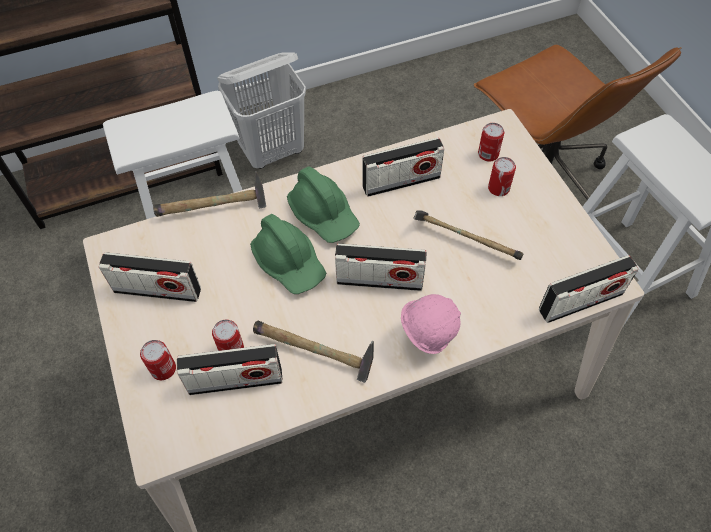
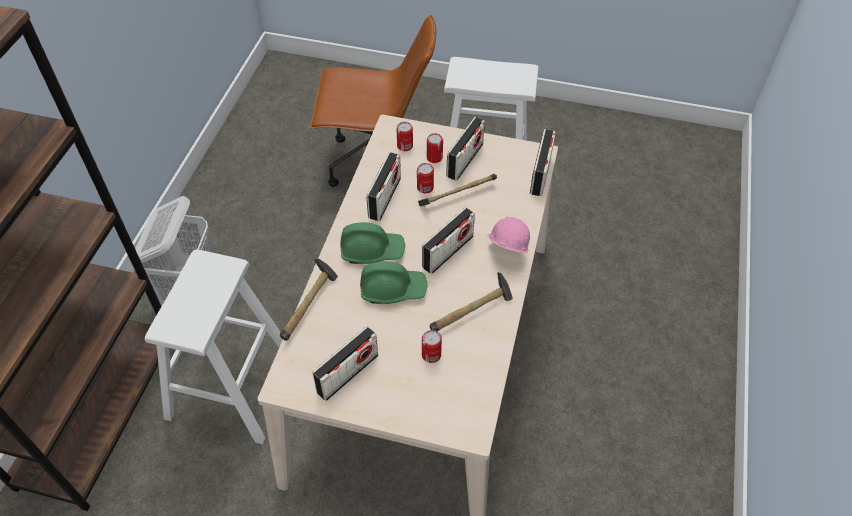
camera: 55 degrees left, 5 degrees down
can [140,340,176,380] -> can moved to [417,163,434,193]
radio [177,344,283,395] -> radio moved to [446,117,485,181]

